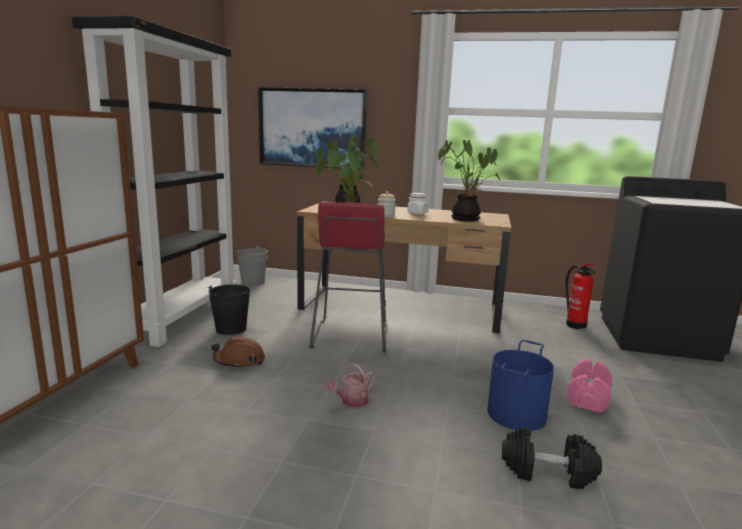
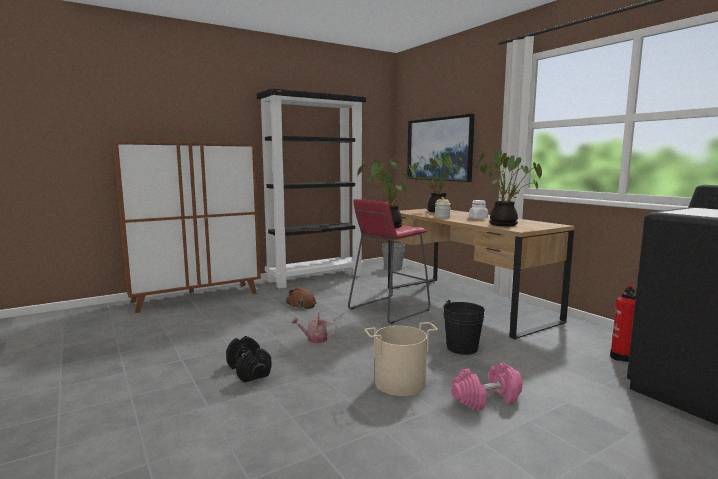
camera: 45 degrees right, 5 degrees down
black bucket [208,284,250,335] -> black bucket moved to [443,300,485,355]
blue bucket [487,340,554,431] -> beige bucket [365,322,438,396]
black dumbbell [502,427,602,489] -> black dumbbell moved to [226,336,272,383]

